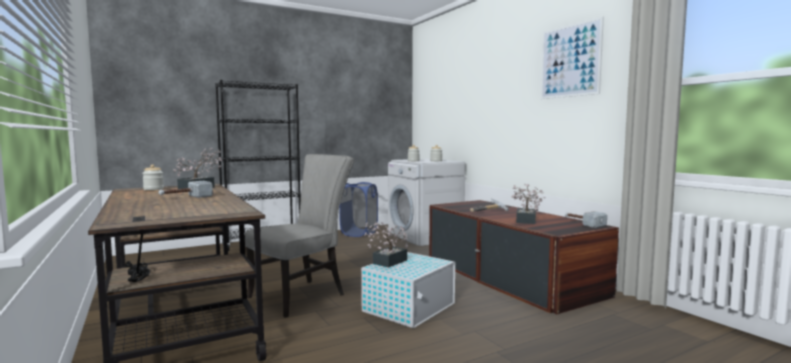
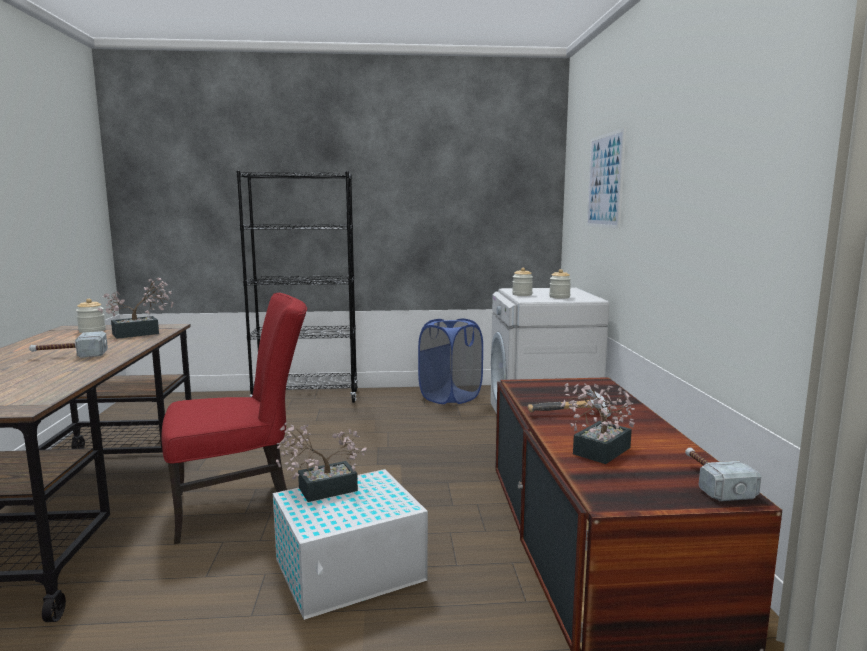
camera: 25 degrees right, 5 degrees up
grey chair [245,154,355,318] -> red chair [161,293,307,544]
picture [541,17,604,99] -> picture moved to [586,128,626,229]

